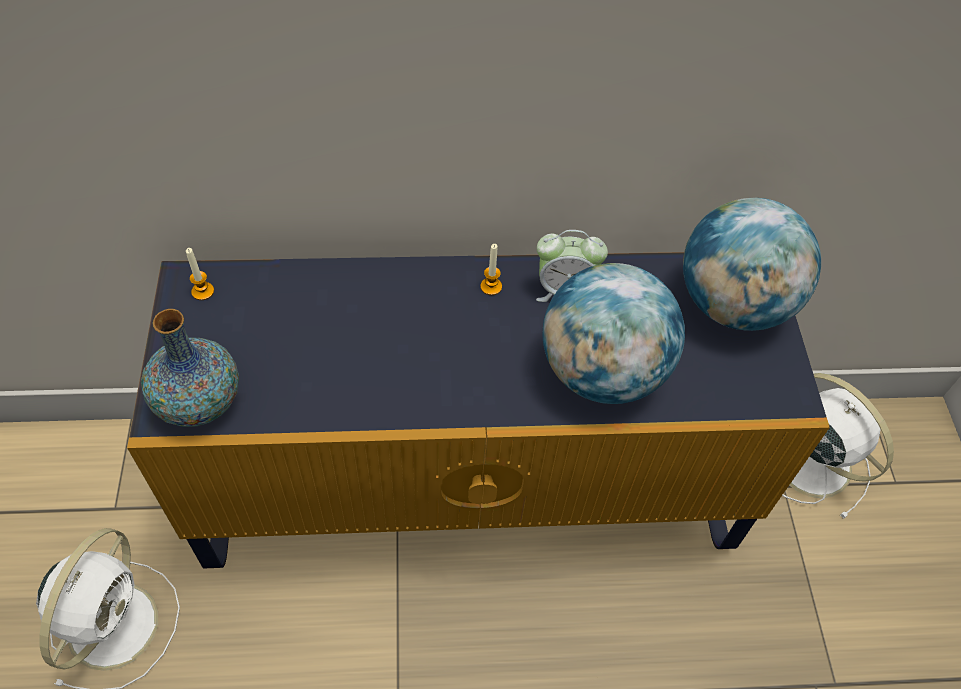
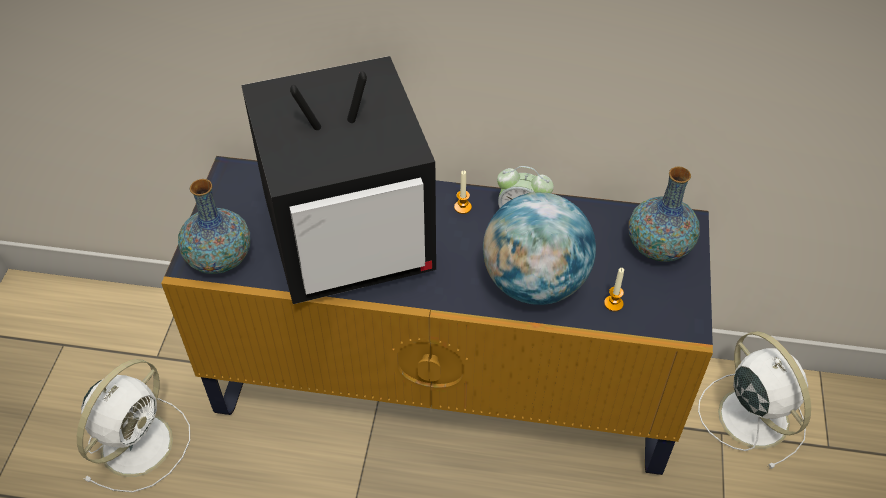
camera: 15 degrees right, 5 degrees down
candle [186,248,214,300] -> candle moved to [604,268,624,311]
globe [683,198,821,331] -> vase [629,166,700,262]
none -> television [241,56,436,304]

